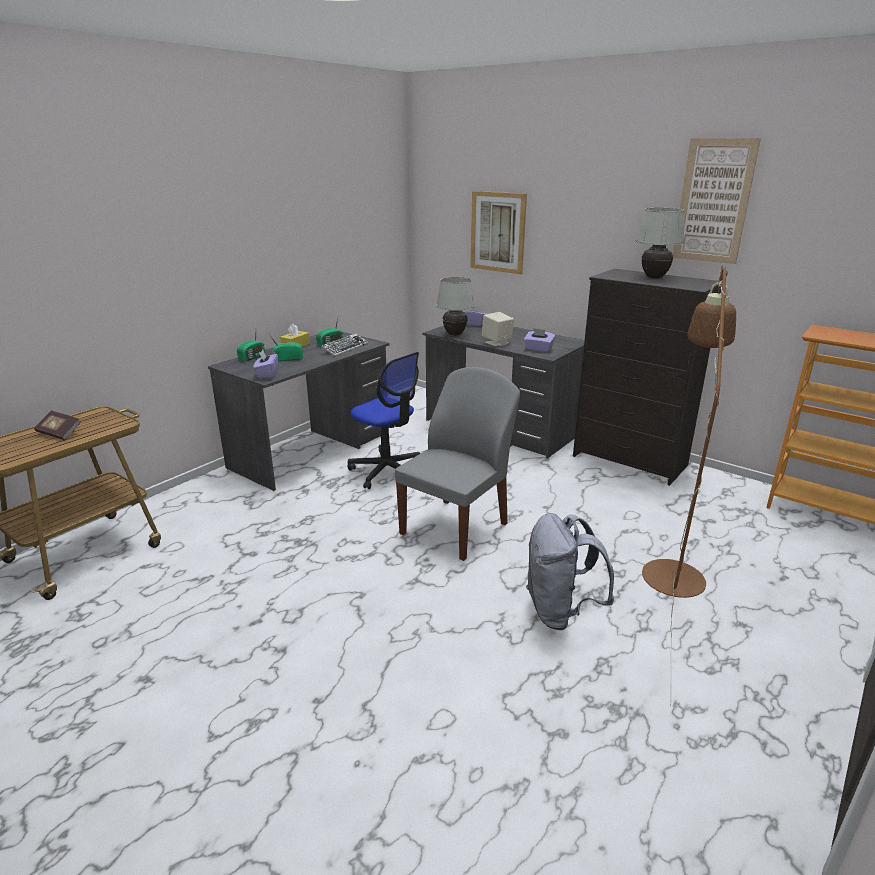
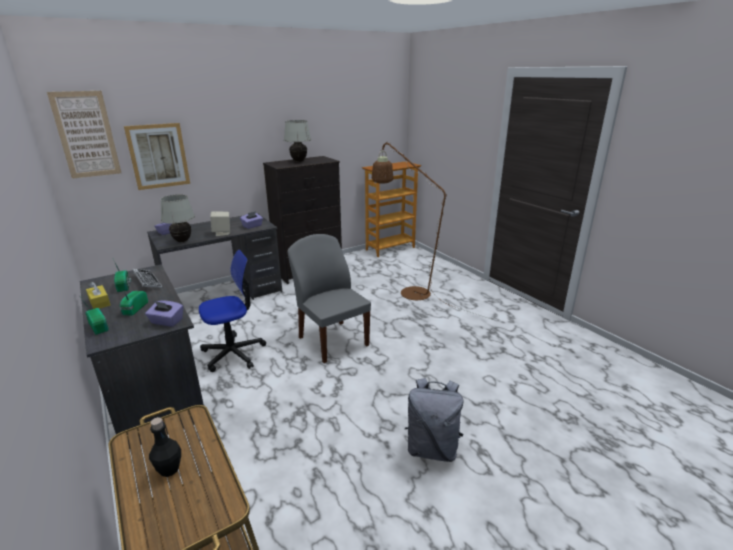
camera: 70 degrees left, 0 degrees up
book [34,411,81,440] -> black bottle [149,417,181,477]
grey backpack [526,513,614,630] -> grey backpack moved to [405,378,463,462]
picture [673,138,761,264] -> picture moved to [47,91,121,179]

